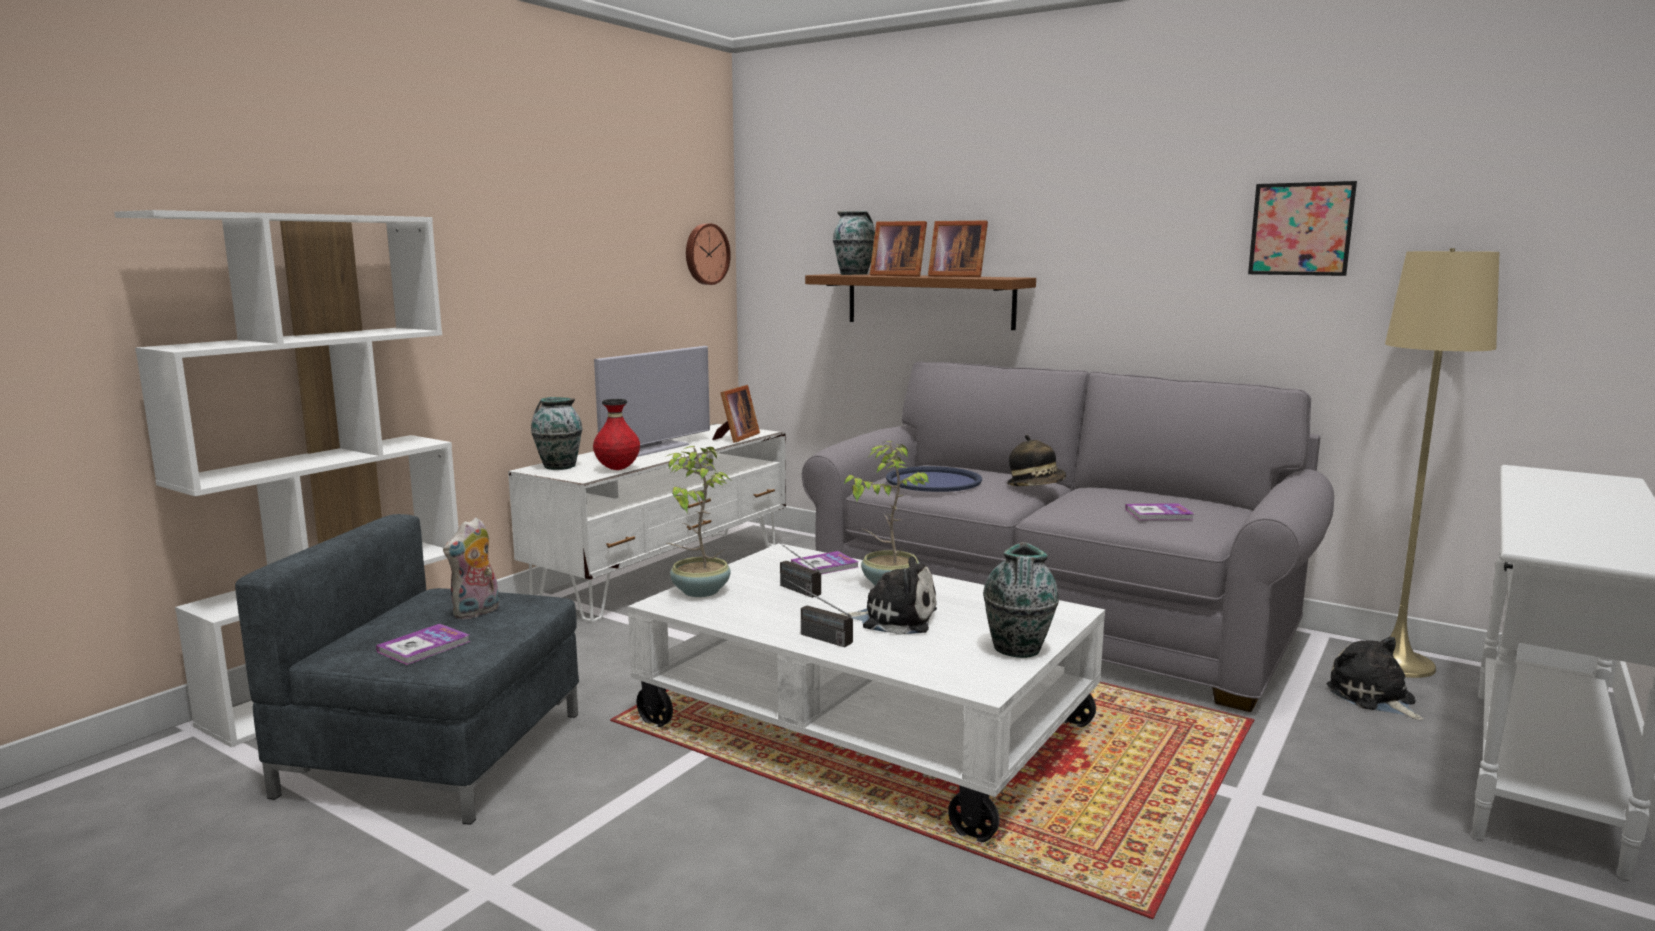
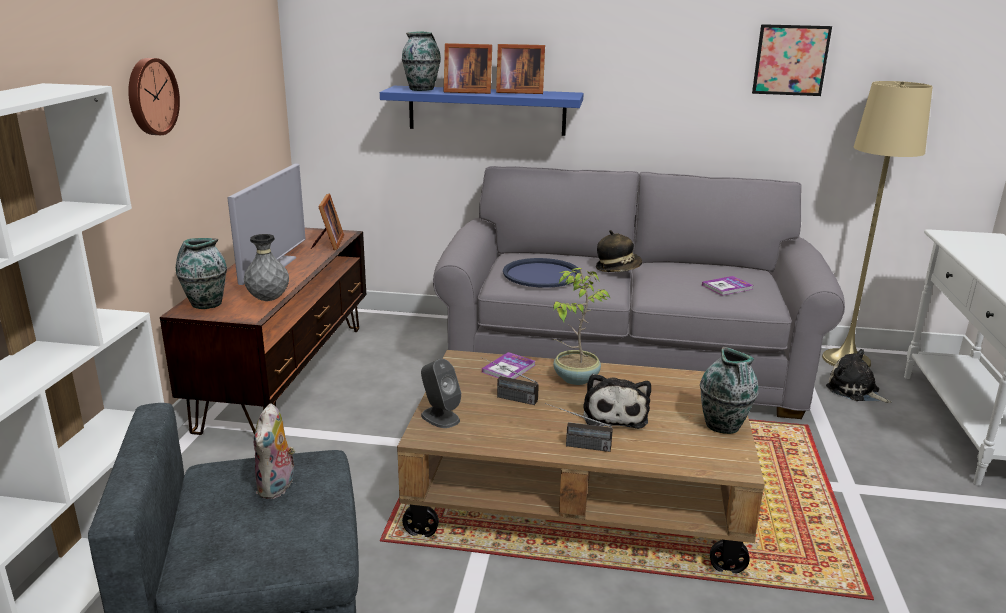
camera: 25 degrees left, 10 degrees up
book [376,624,470,665] -> none
white tv stand [508,424,786,622] -> brown tv stand [160,228,366,435]
red vase [593,399,640,470] -> grey vase [244,234,289,301]
white coffee table [628,543,1105,842] -> brown coffee table [397,350,765,574]
potted plant [665,446,731,597] -> grey speaker [421,359,461,428]
wall clock [686,223,731,285] -> wall clock moved to [128,58,180,135]
brown shelf [805,274,1036,330] -> blue shelf [380,86,584,136]
plush toy [841,556,937,635] -> plush toy turned 105 degrees clockwise [583,374,651,429]

